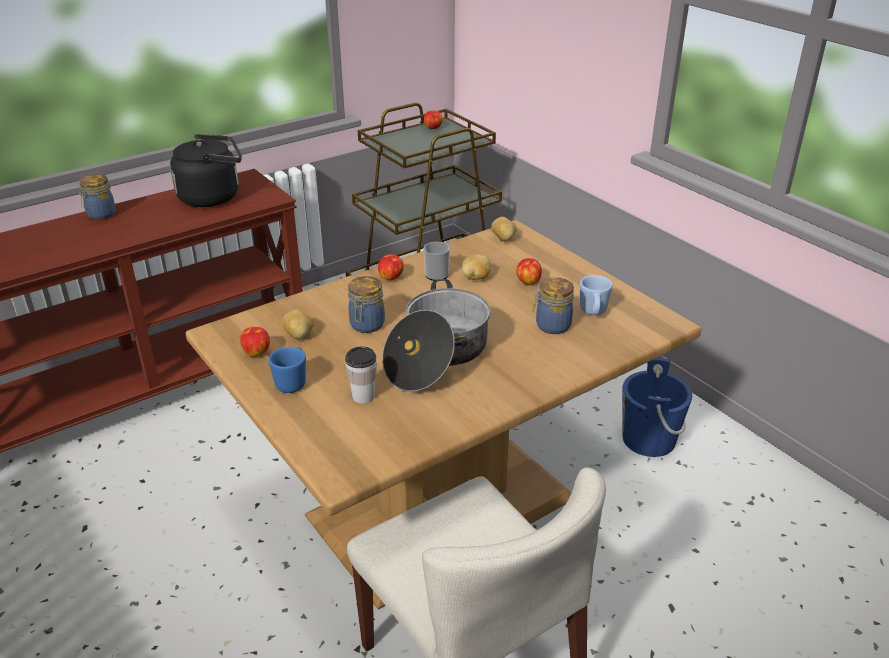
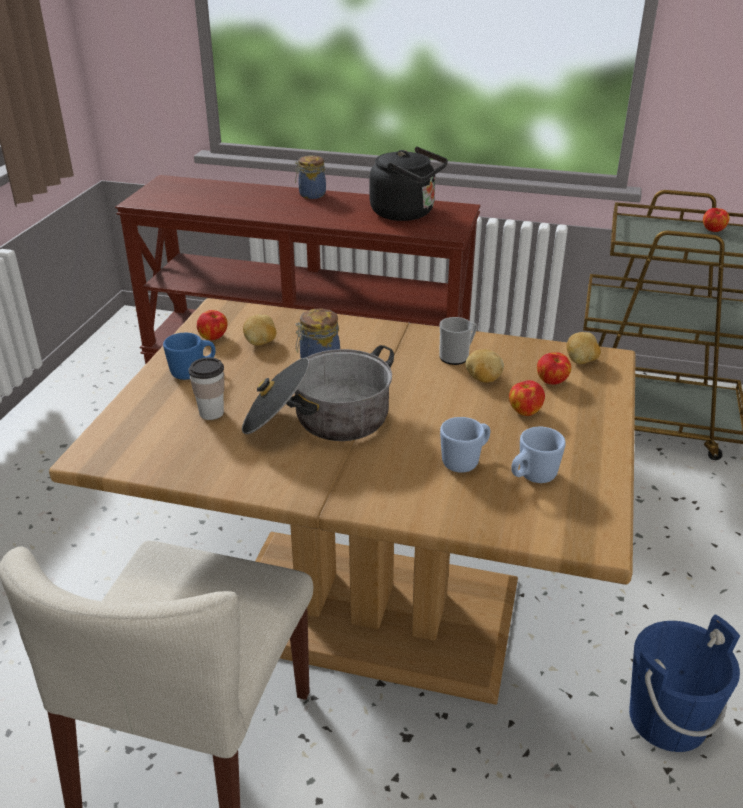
camera: 50 degrees right, 0 degrees up
apple [378,254,404,280] -> apple moved to [537,352,571,385]
jar [533,277,574,334] -> blue mug [440,417,490,473]

